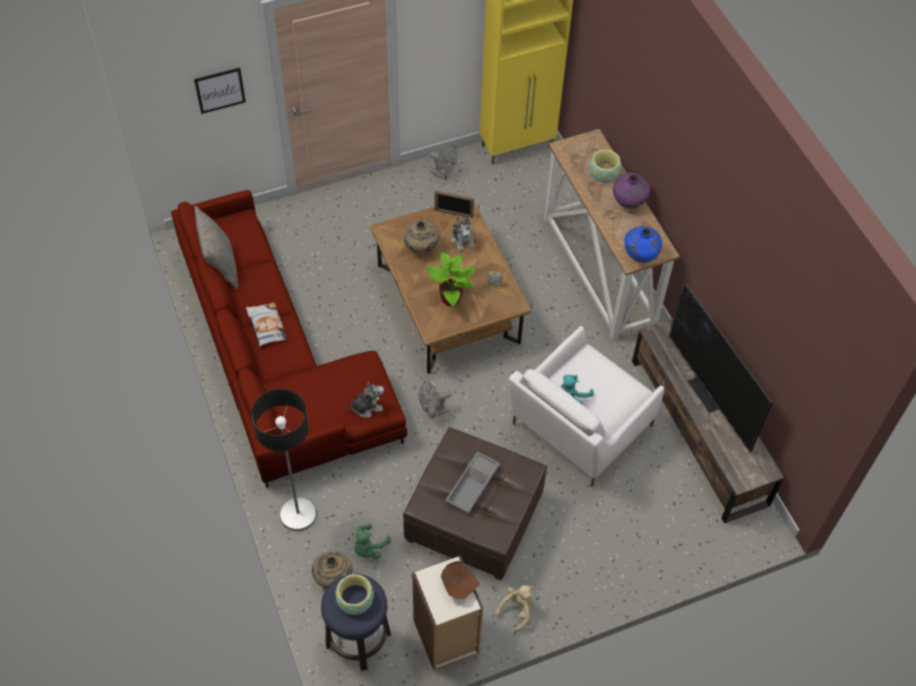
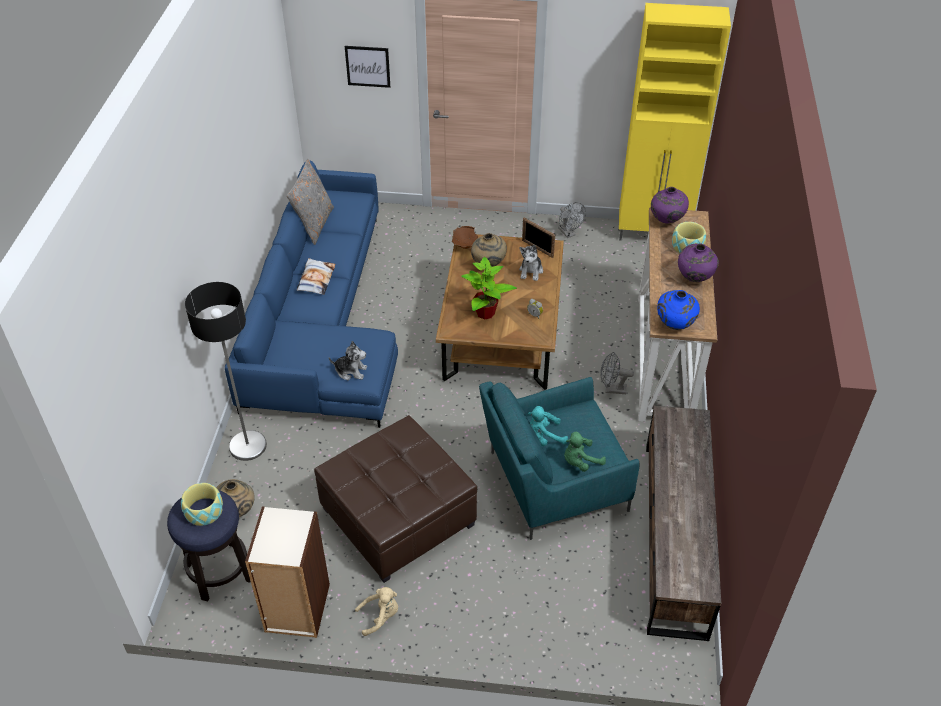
camera: 30 degrees right, 10 degrees down
red sofa [171,190,407,488] -> blue sofa [225,161,398,428]
green plush toy [354,524,391,559] -> green plush toy moved to [564,432,606,472]
grey fan [419,381,451,419] -> grey fan moved to [600,352,634,394]
brown bowl [441,561,480,599] -> brown bowl moved to [452,226,478,249]
grey tray [445,451,500,515] -> none
white armchair [509,326,664,487] -> turquoise armchair [479,377,639,540]
television [669,282,772,453] -> none
none -> purple vase [651,187,689,223]

